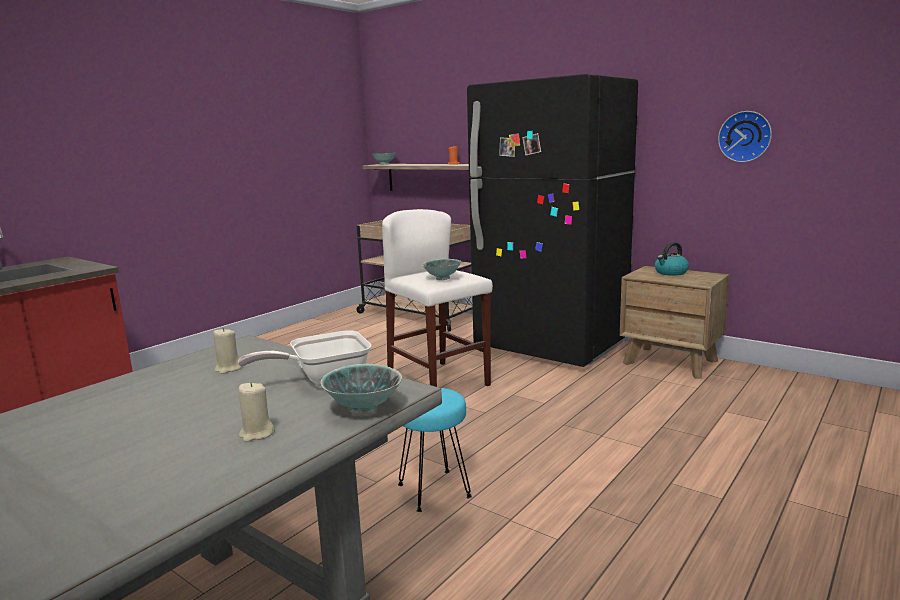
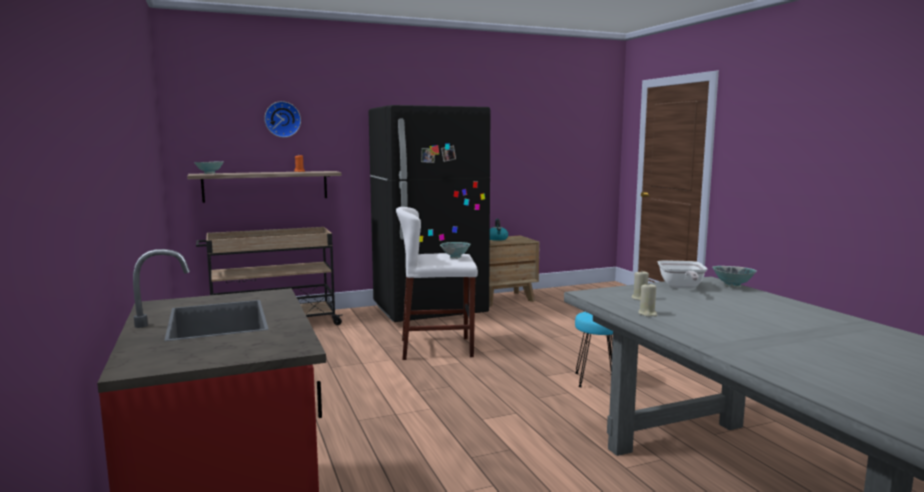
camera: 60 degrees left, 5 degrees down
beige candle [238,382,275,442] -> beige candle moved to [638,282,657,317]
wall clock [718,111,772,162] -> wall clock moved to [264,101,301,137]

